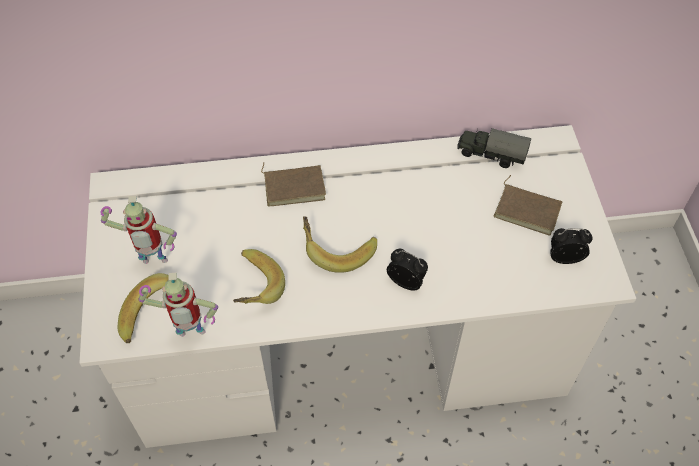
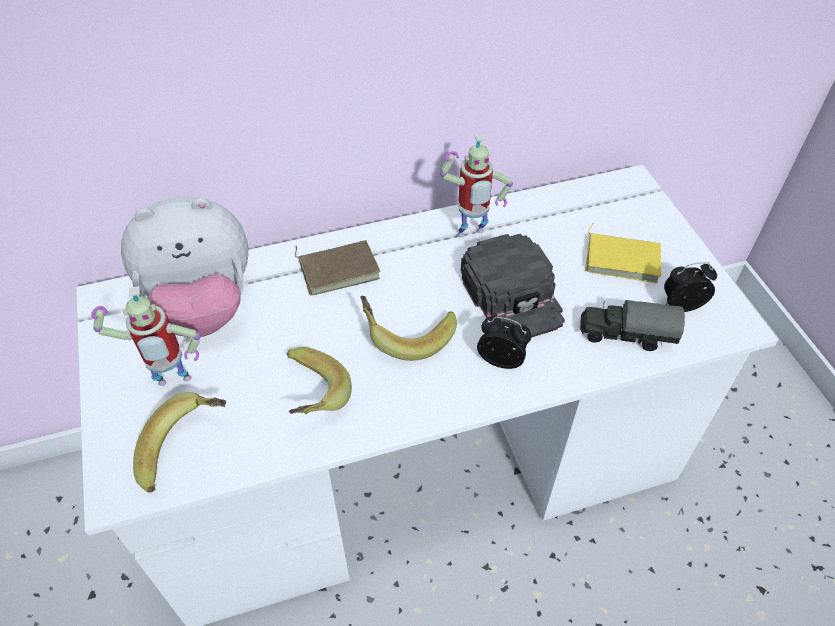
camera: 10 degrees left, 5 degrees down
toy robot [139,272,218,337] -> toy robot moved to [440,134,513,238]
toy truck [457,128,531,168] -> toy truck moved to [580,300,685,351]
brown book [494,175,562,235] -> yellow book [585,223,661,283]
none -> plush toy [121,196,248,337]
none -> black cap [461,234,565,338]

